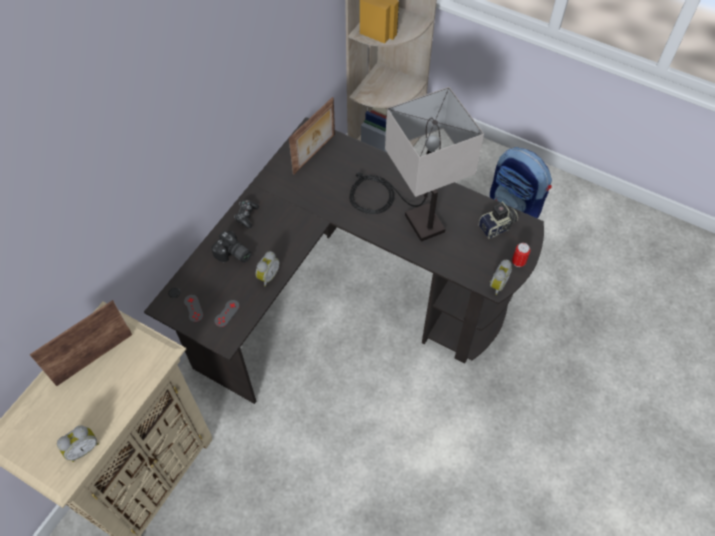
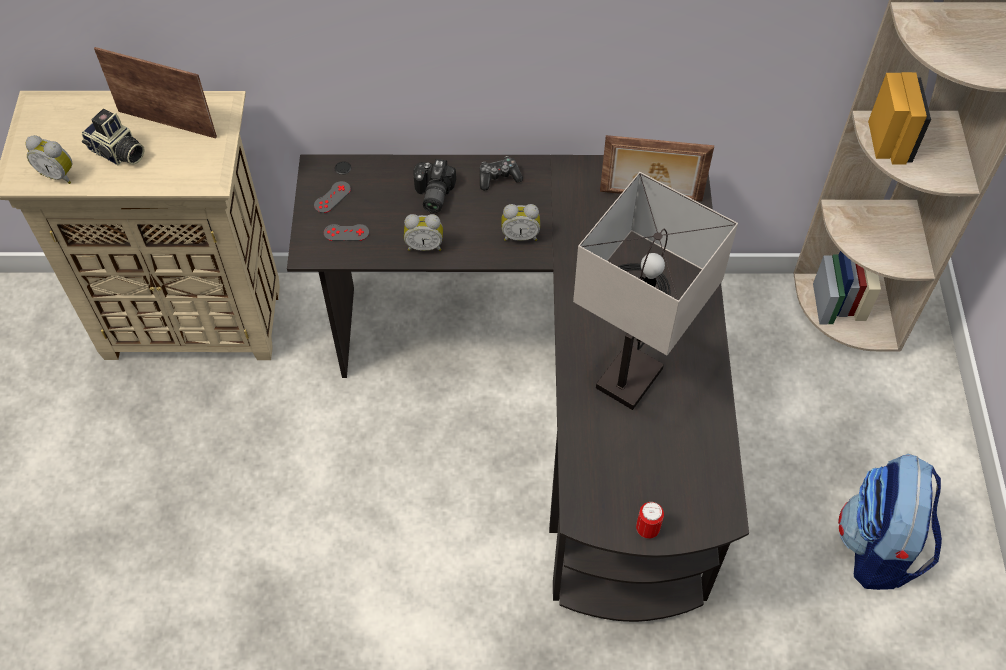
camera: 60 degrees right, 0 degrees up
camera [478,201,518,239] -> camera moved to [82,109,145,165]
alarm clock [490,260,512,295] -> alarm clock moved to [501,204,540,241]

